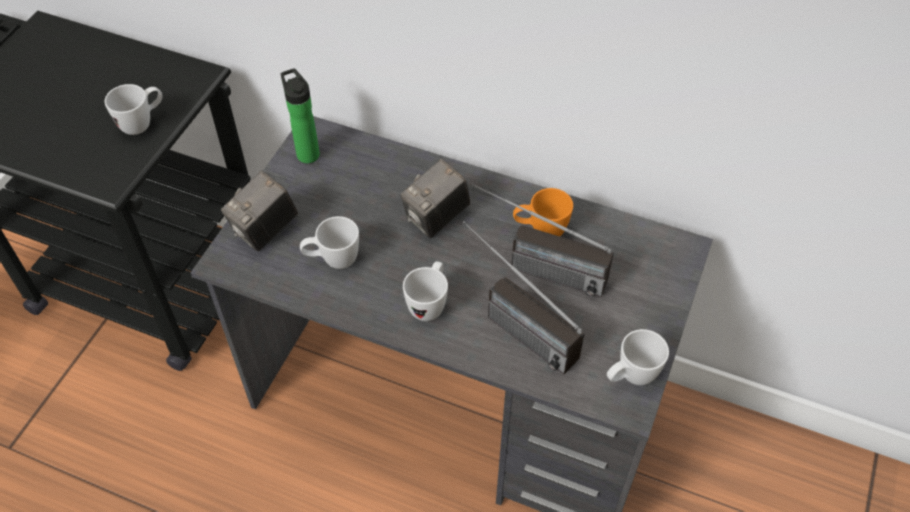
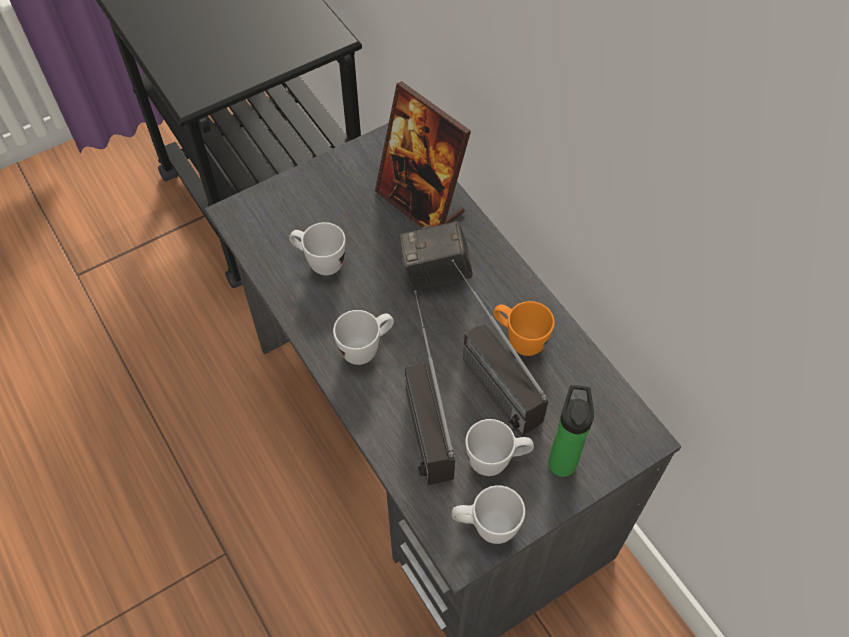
camera: 35 degrees right, 5 degrees up
white mug [105,84,162,135] -> white mug moved to [465,419,534,476]
camera [221,171,298,251] -> none
bottle [281,68,320,163] -> bottle moved to [548,385,594,477]
none -> picture frame [375,81,471,228]

